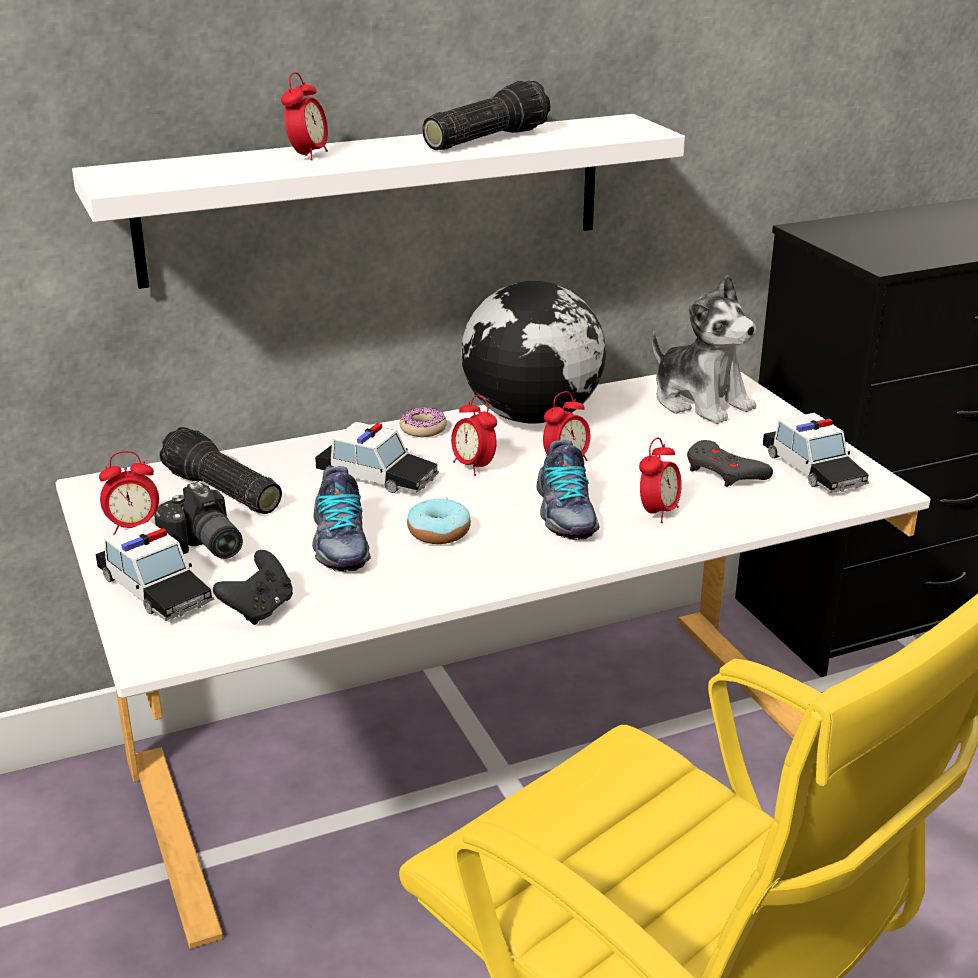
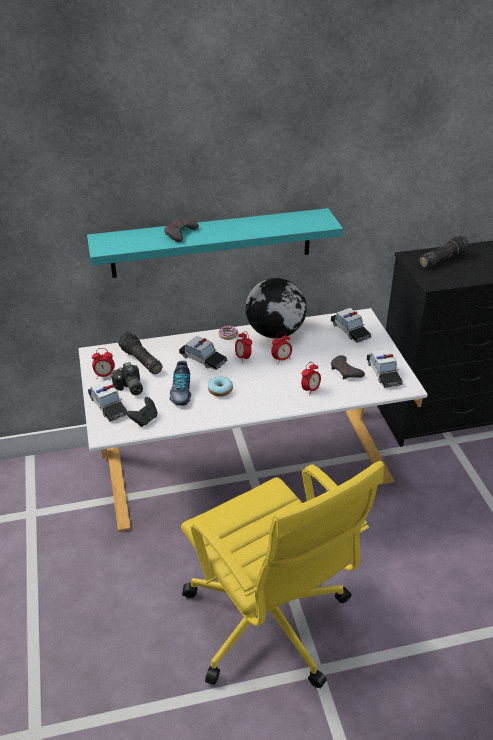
camera: 10 degrees right, 10 degrees up
white shelf [72,114,685,289] -> turquoise shelf [87,208,343,278]
alarm clock [281,72,328,161] -> grey game controller [164,218,199,242]
flashlight [422,81,550,150] -> flashlight moved to [419,236,470,268]
shoe [536,440,600,540] -> none
plush toy [652,275,757,424] -> toy car [331,308,372,343]

